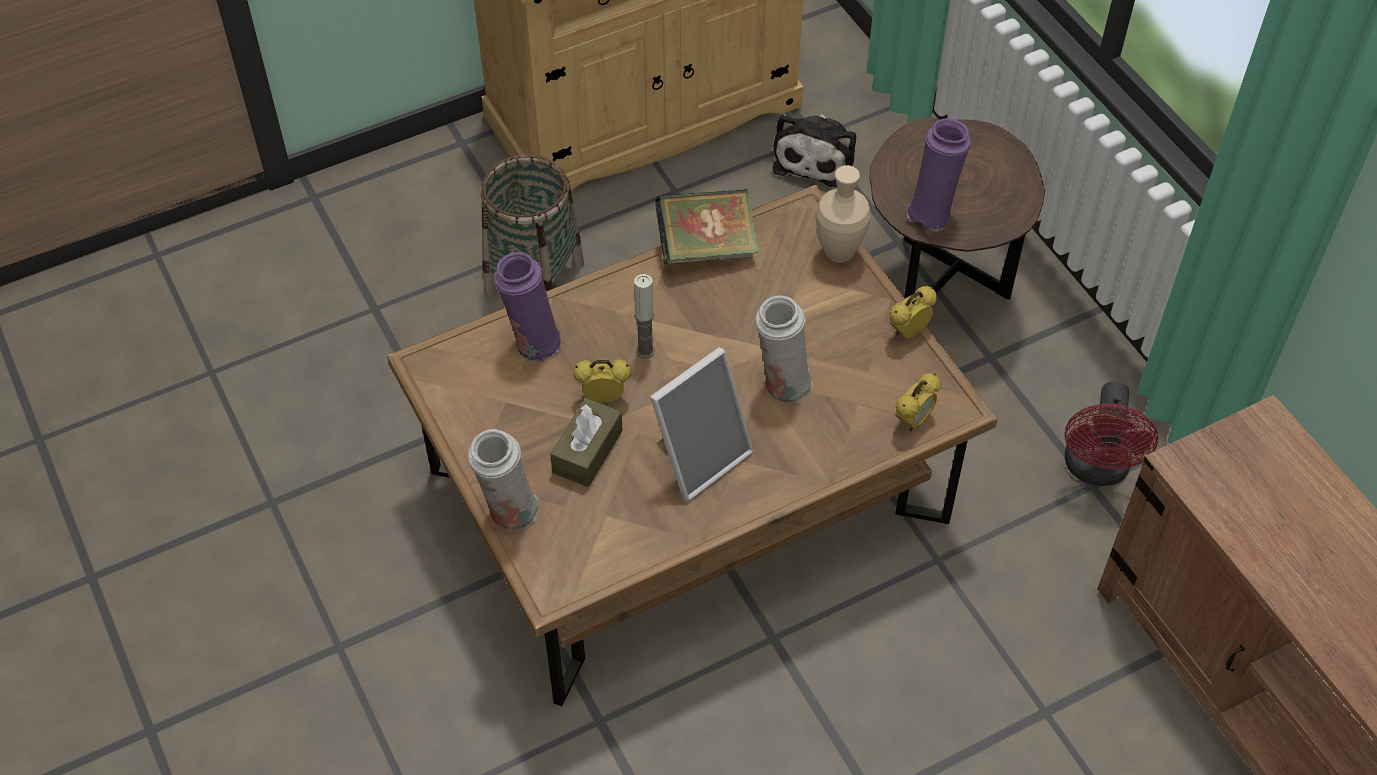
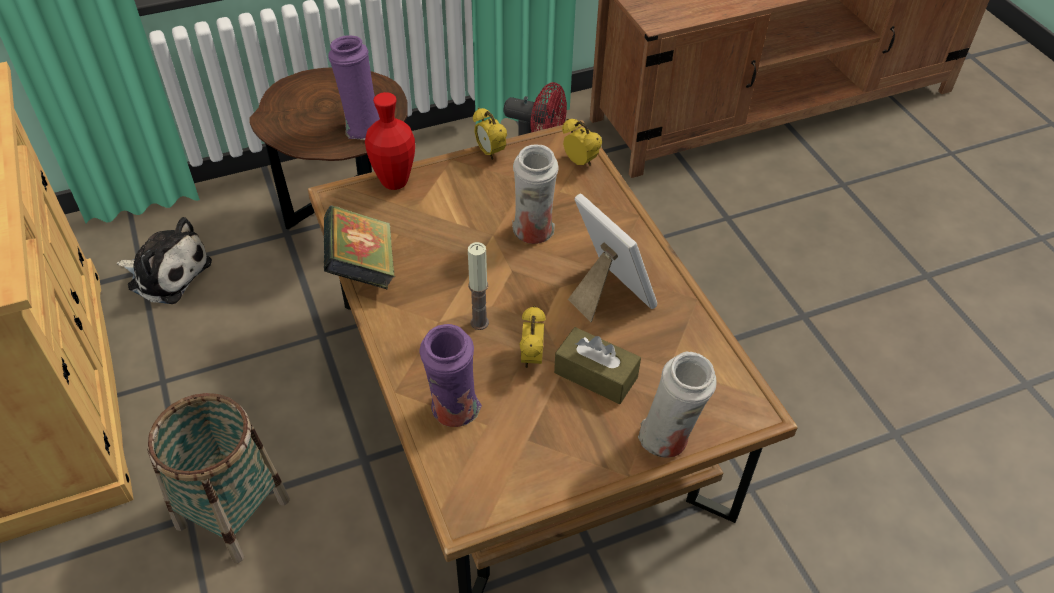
camera: 85 degrees left, 5 degrees down
beige vase [816,165,871,263] -> red vase [365,92,415,190]

